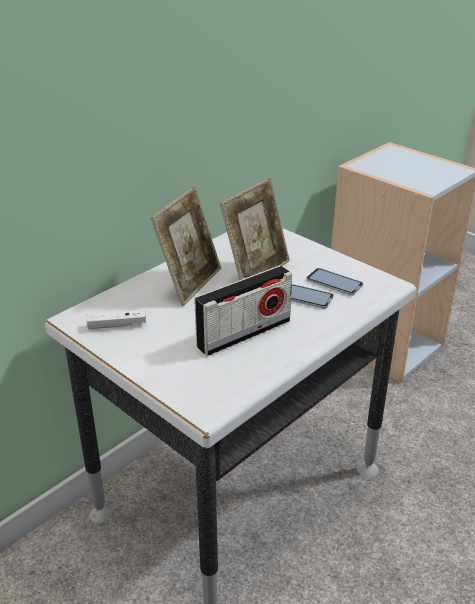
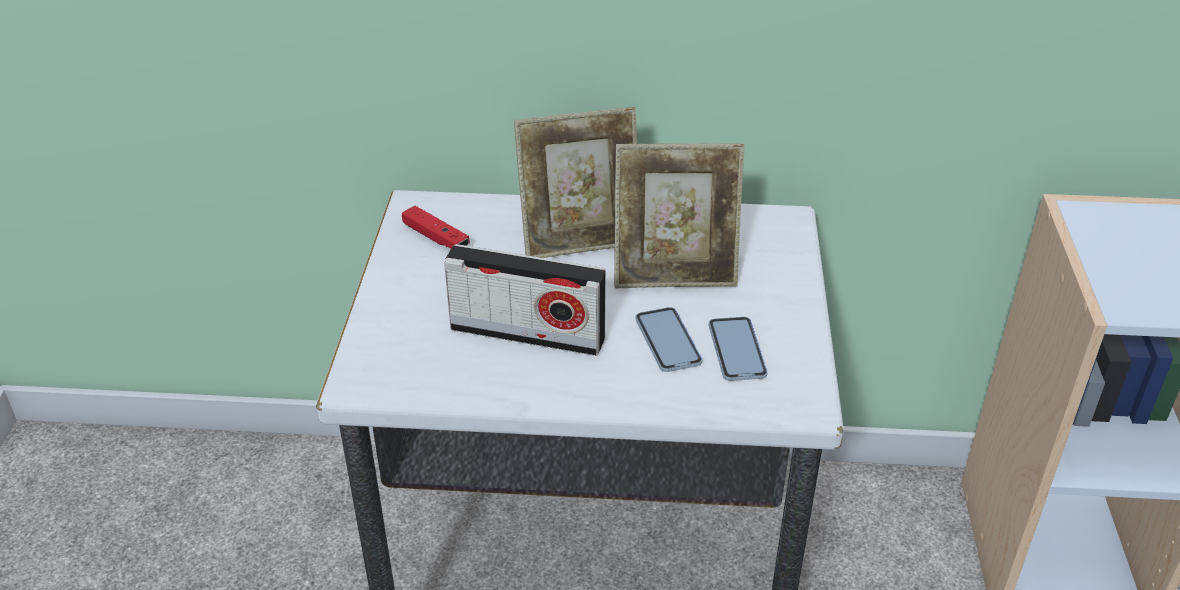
camera: 50 degrees right, 5 degrees up
white game controller [86,309,146,329] -> red game controller [402,206,470,249]

